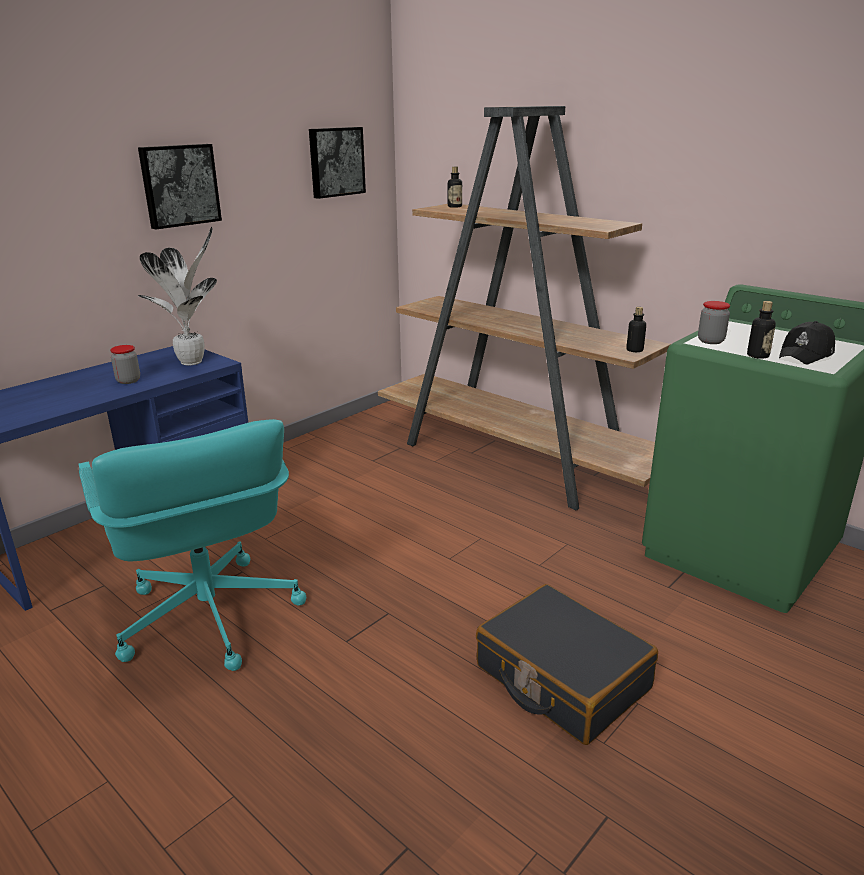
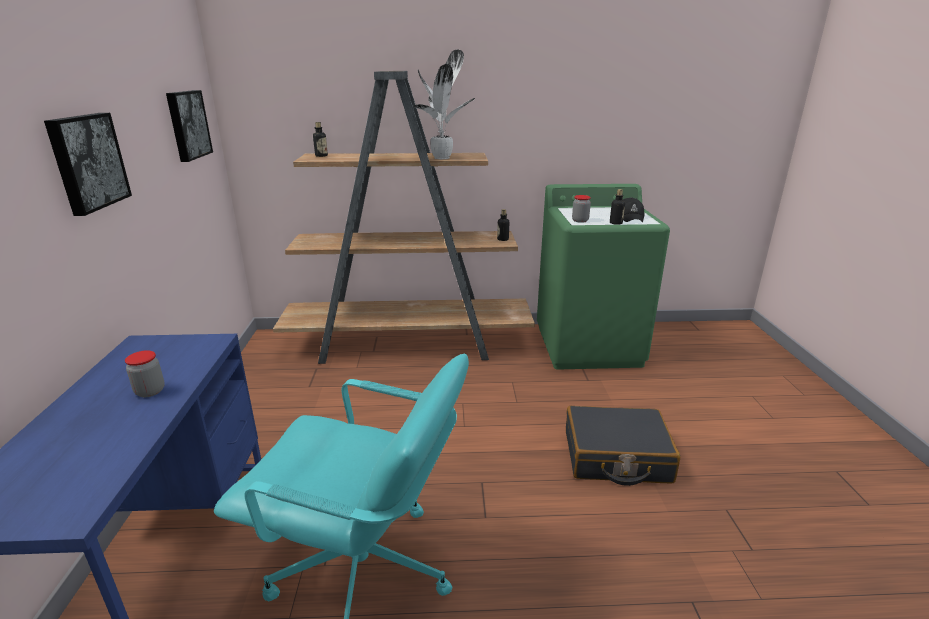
camera: 45 degrees left, 0 degrees up
potted plant [138,227,217,365] -> potted plant moved to [414,49,475,159]

